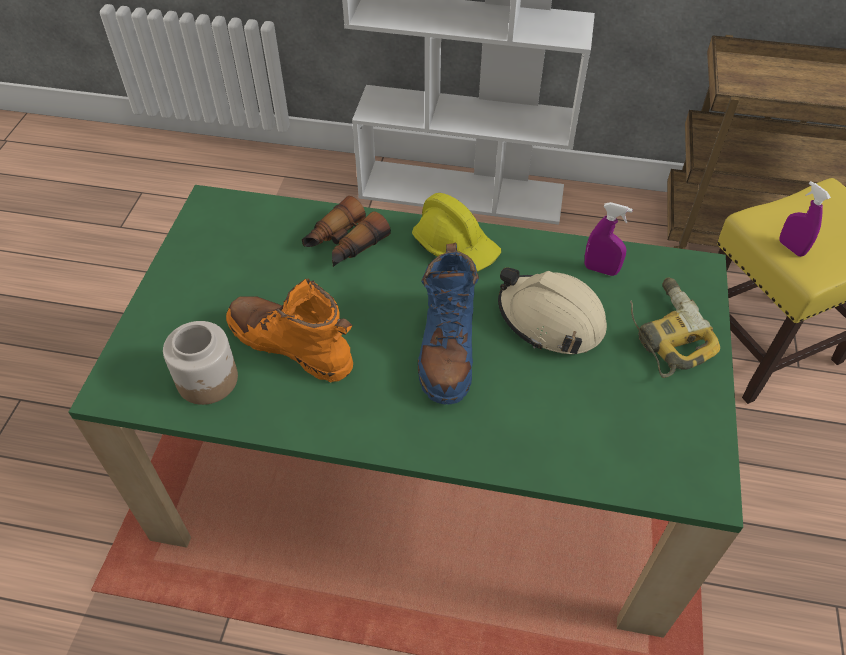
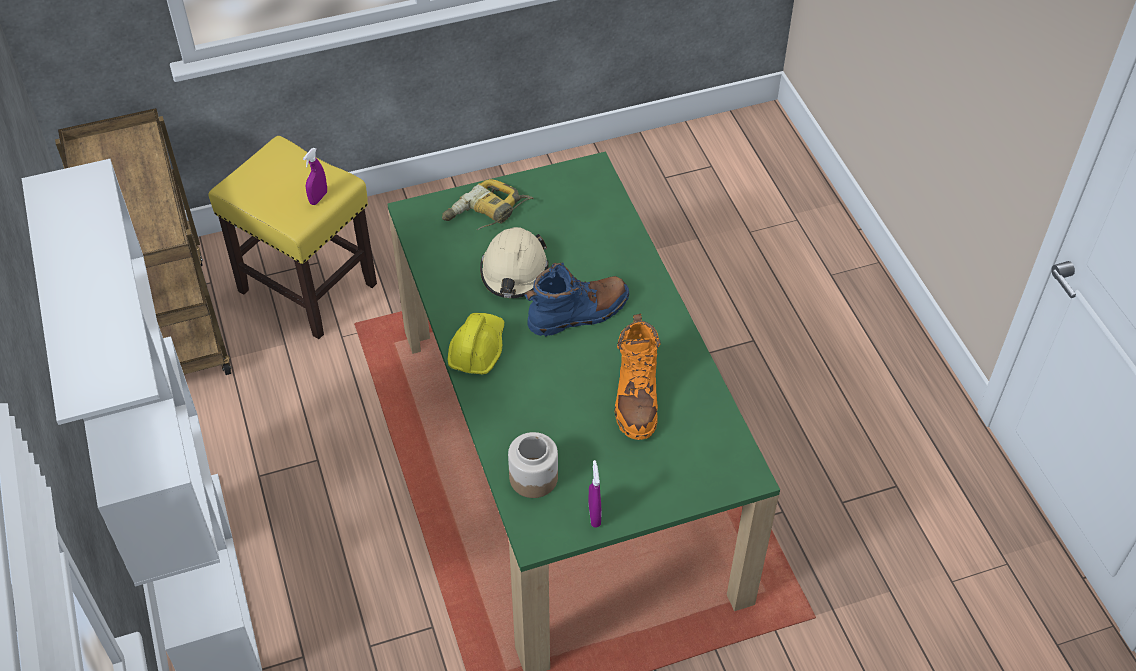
camera: 120 degrees left, 0 degrees up
jar [163,321,238,405] -> jar moved to [508,432,558,498]
binoculars [302,196,391,267] -> none
purple spray bottle [585,202,633,276] -> purple spray bottle moved to [588,460,601,528]

